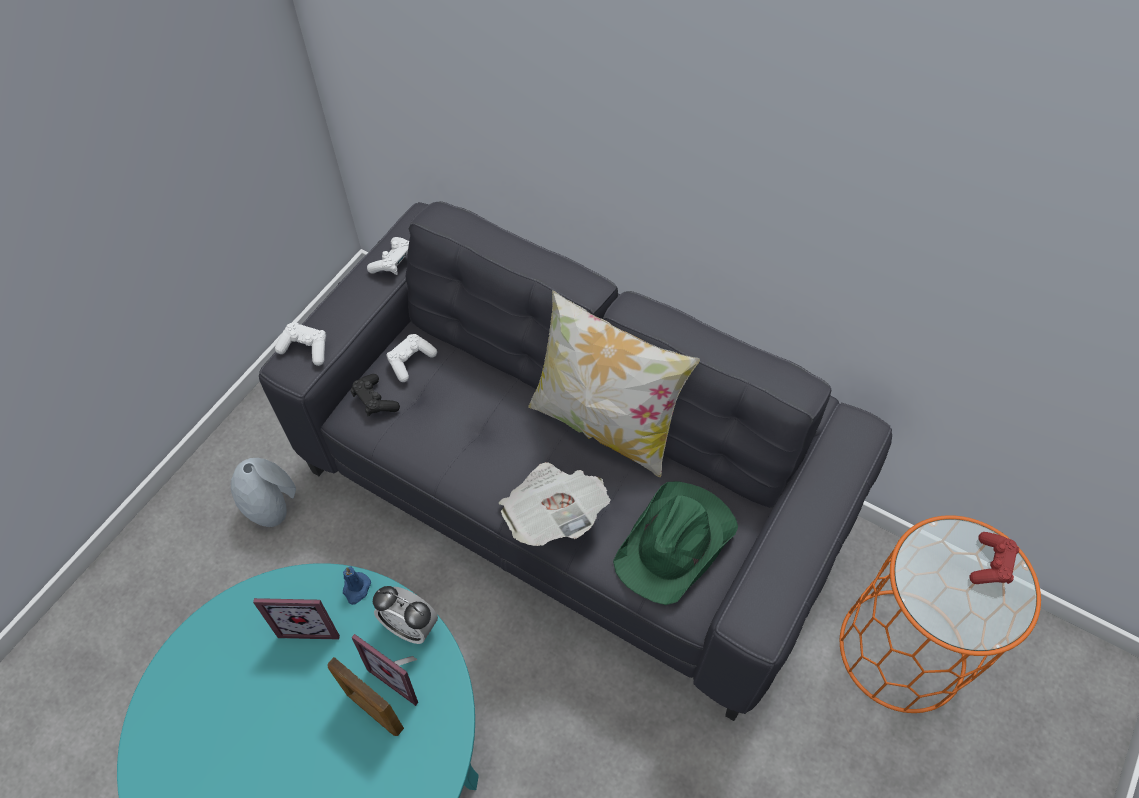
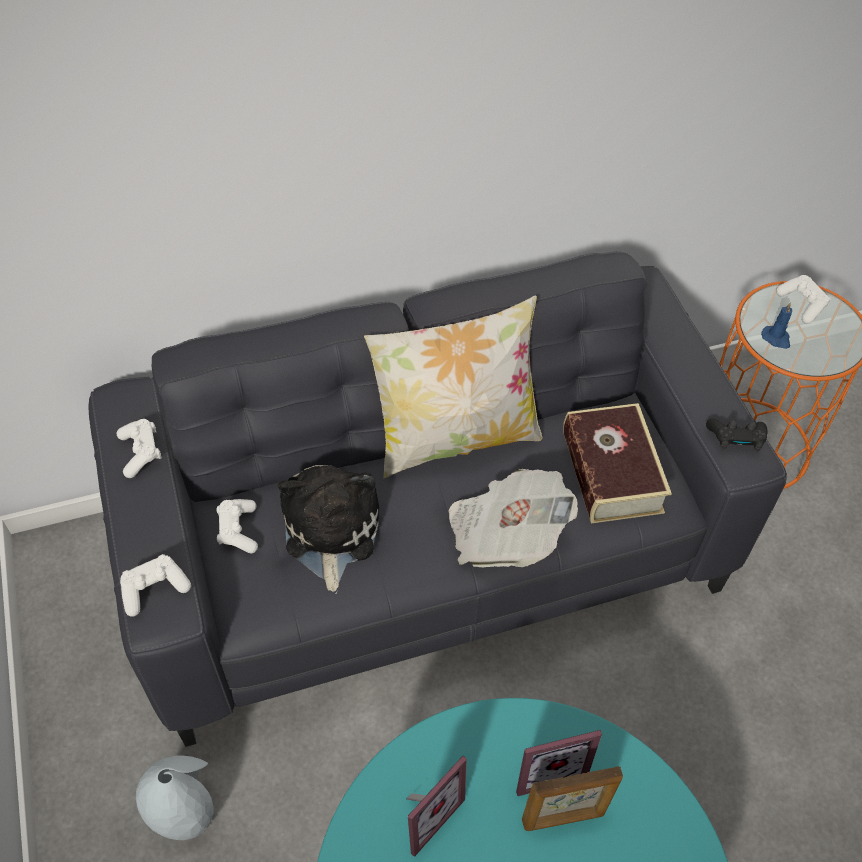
camera: 50 degrees left, 5 degrees down
blue candle [343,567,371,605] -> blue candle moved to [761,302,792,349]
black game controller [350,374,400,416] -> black game controller moved to [706,418,768,453]
alarm clock [373,586,438,644] -> none
green hat [613,481,738,605] -> book [563,403,672,523]
red game controller [970,532,1019,584] -> white game controller [776,275,831,324]
none -> plush toy [278,465,379,594]

